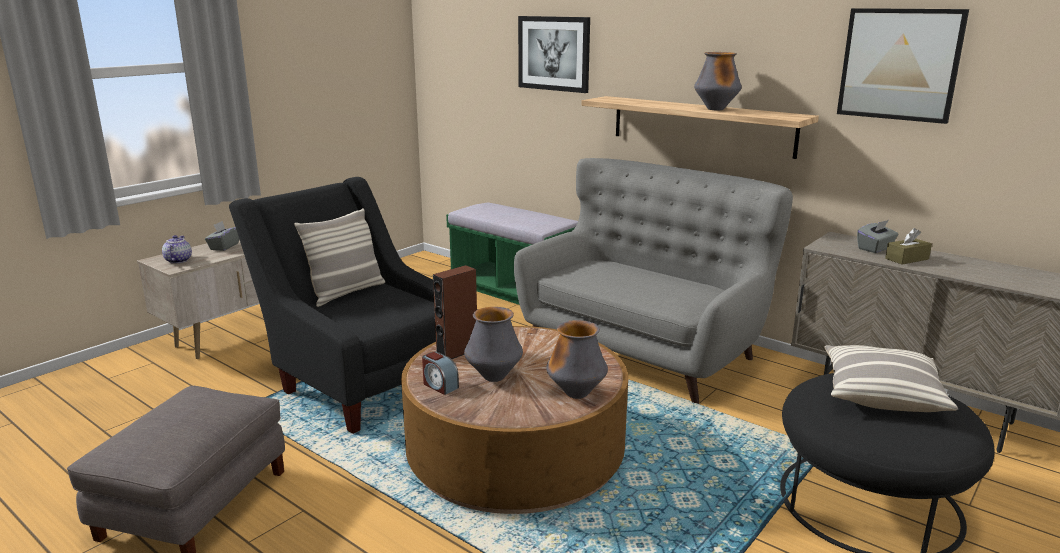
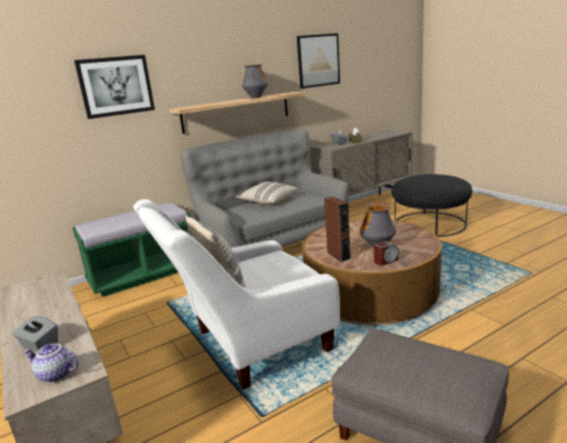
camera: 70 degrees left, 0 degrees up
black armchair [229,177,436,434] -> white armchair [133,199,340,389]
vase [546,320,608,399] -> none
pillow [824,345,958,412] -> pillow moved to [236,182,298,205]

